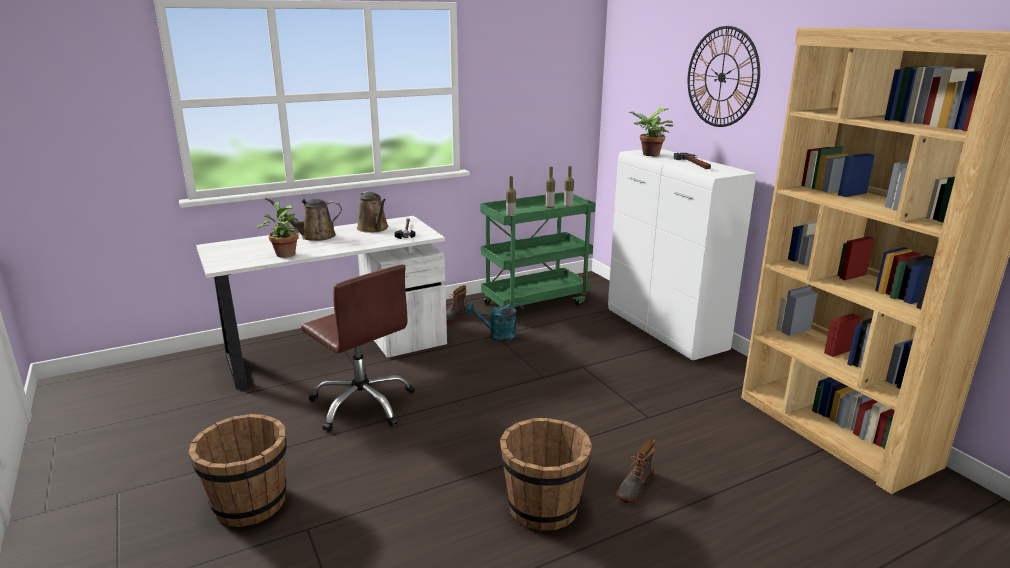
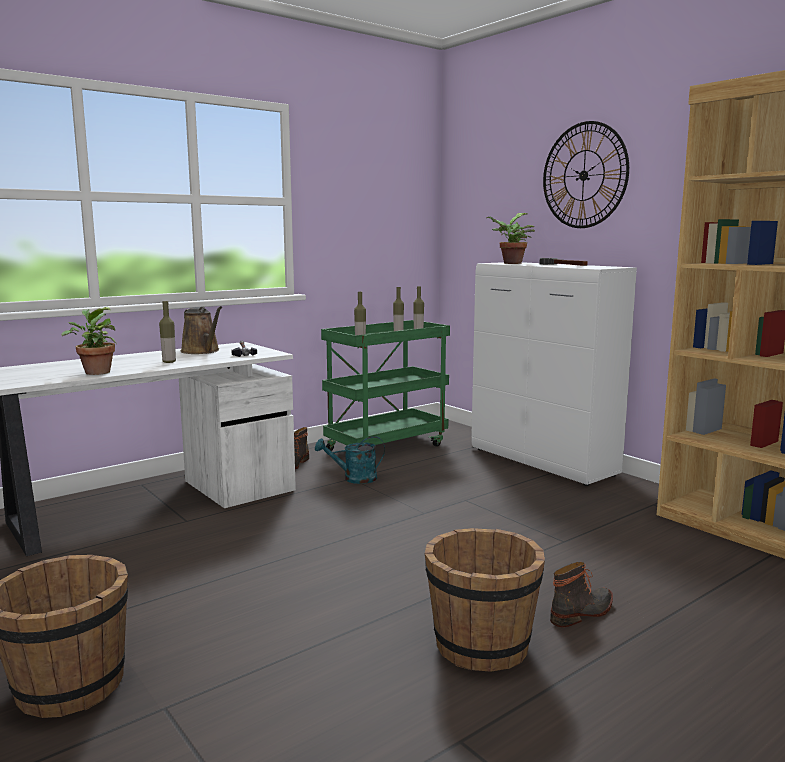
camera: 10 degrees left, 10 degrees down
brown watering can [265,198,342,241] -> none
brown office chair [301,264,415,432] -> none
boot [616,438,655,504] -> boot turned 150 degrees counterclockwise [550,562,613,627]
none -> bottle [159,301,176,363]

